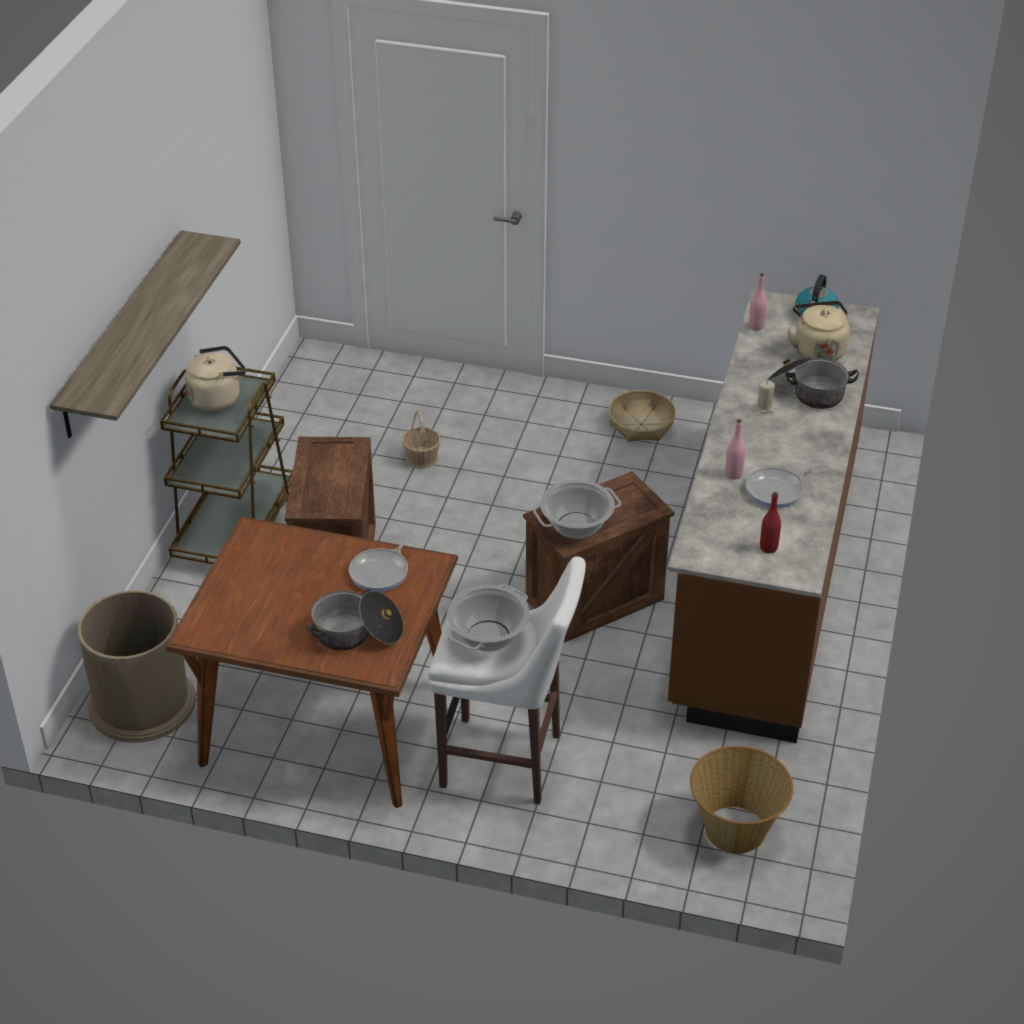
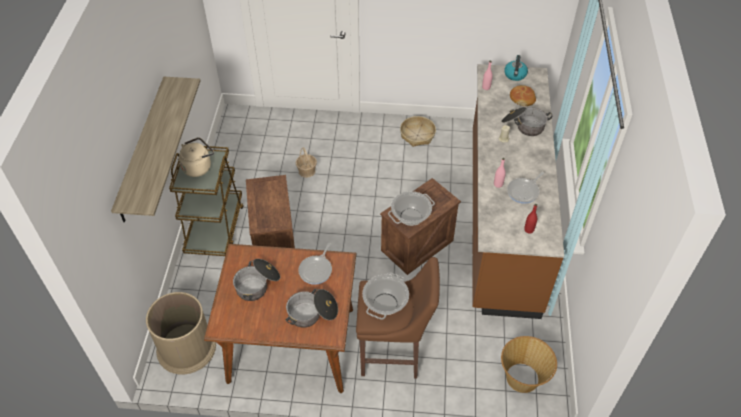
camera: 10 degrees left, 10 degrees up
white stool [428,556,586,804] -> brown stool [356,257,440,379]
beige kettle [787,301,850,361] -> bread [510,85,536,106]
none -> cooking pot [233,259,280,301]

